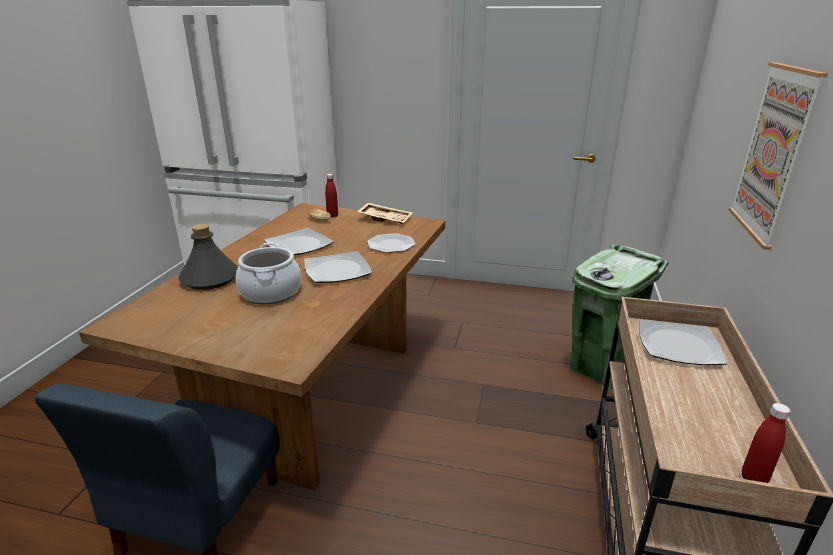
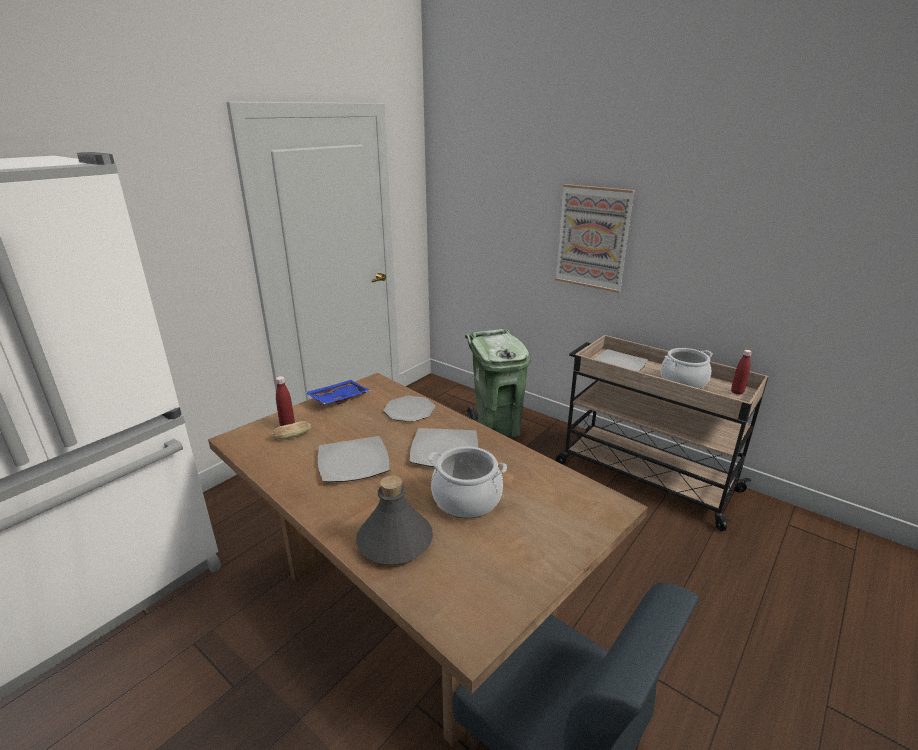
camera: 65 degrees left, 0 degrees up
beige tray [357,203,412,224] -> blue tray [304,380,371,405]
none -> cooking pot [661,348,713,389]

